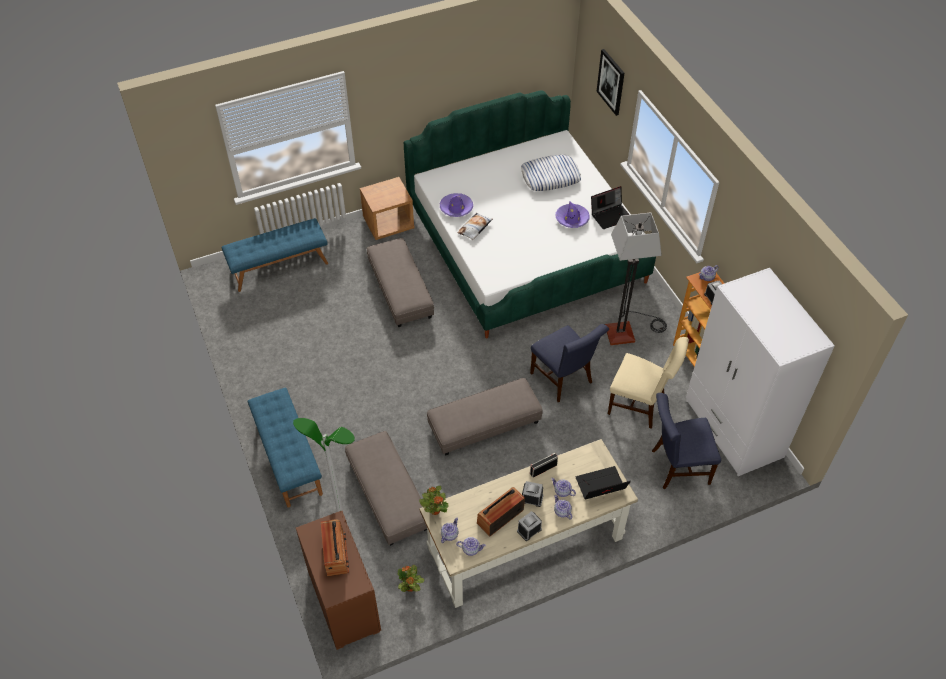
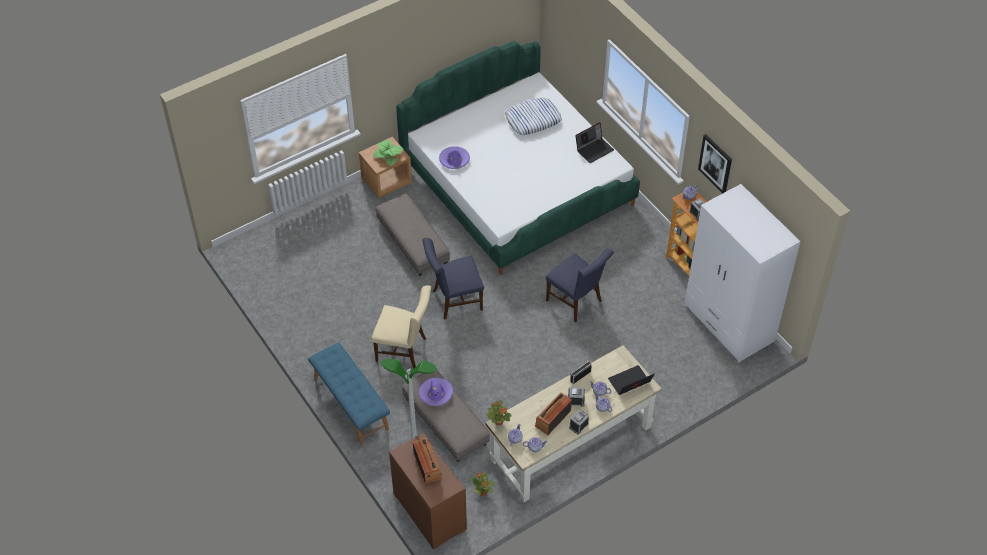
camera: 10 degrees left, 0 degrees up
blue bench [221,218,328,292] -> none
grey ottoman [427,378,542,456] -> none
pillow [457,213,493,240] -> none
purple hat [555,201,590,228] -> purple hat moved to [419,377,453,406]
picture [596,49,624,116] -> picture moved to [698,134,732,193]
floor lamp [605,212,667,345] -> none
beige chair [608,337,689,429] -> beige chair moved to [371,285,431,369]
blue chair [652,393,721,489] -> blue chair moved to [422,238,484,320]
none -> potted plant [373,140,404,166]

